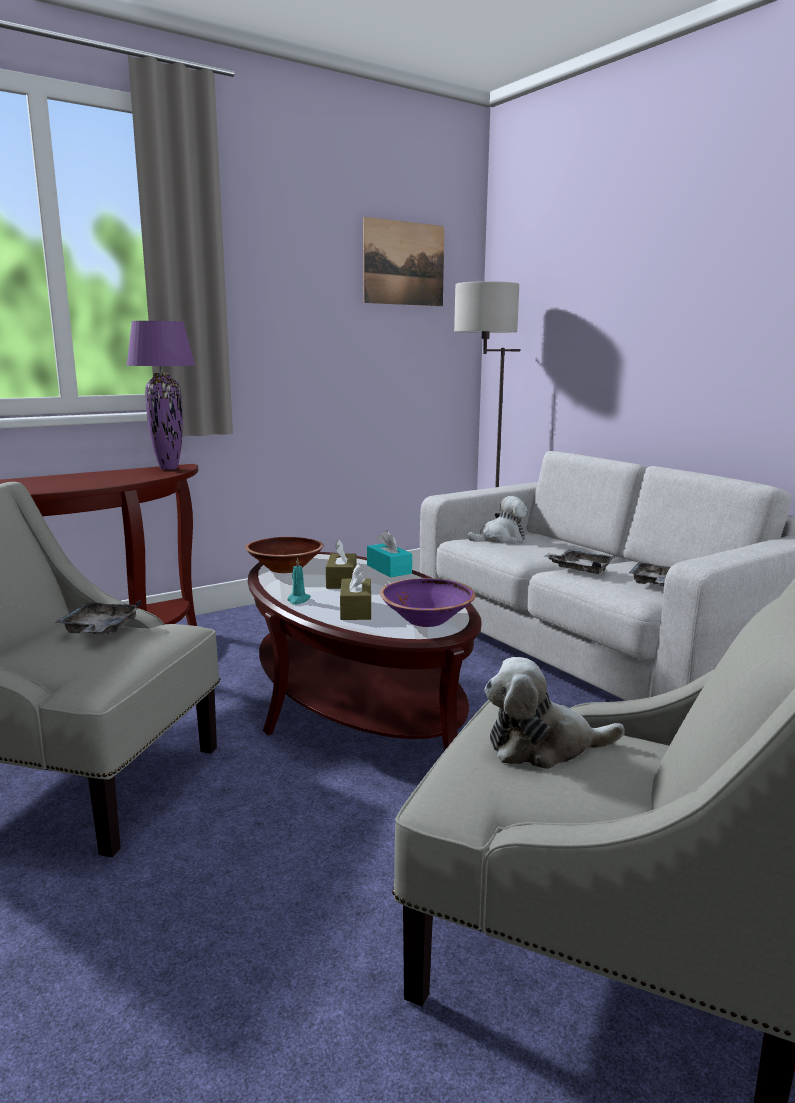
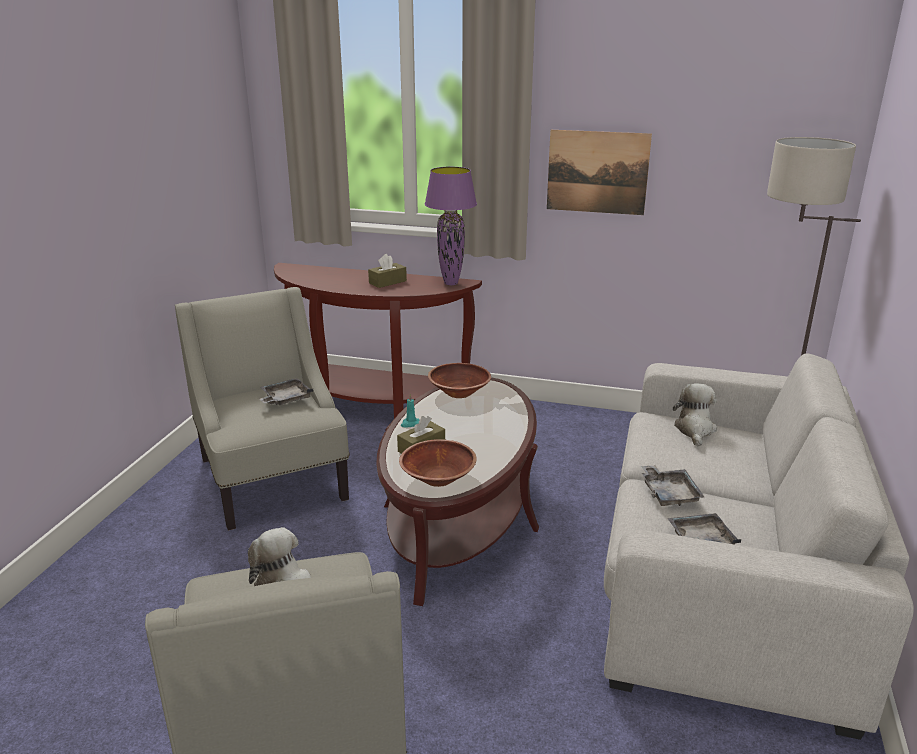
camera: 50 degrees right, 10 degrees up
brown tissue box [326,540,357,589] -> brown tissue box moved to [368,254,407,288]
picture [363,217,445,306] -> picture moved to [547,130,652,215]
turquoise tissue box [367,530,412,577] -> none
purple bowl [380,578,476,627] -> brown bowl [399,439,477,487]
plush toy [467,496,527,544] -> plush toy turned 105 degrees counterclockwise [673,383,717,447]

